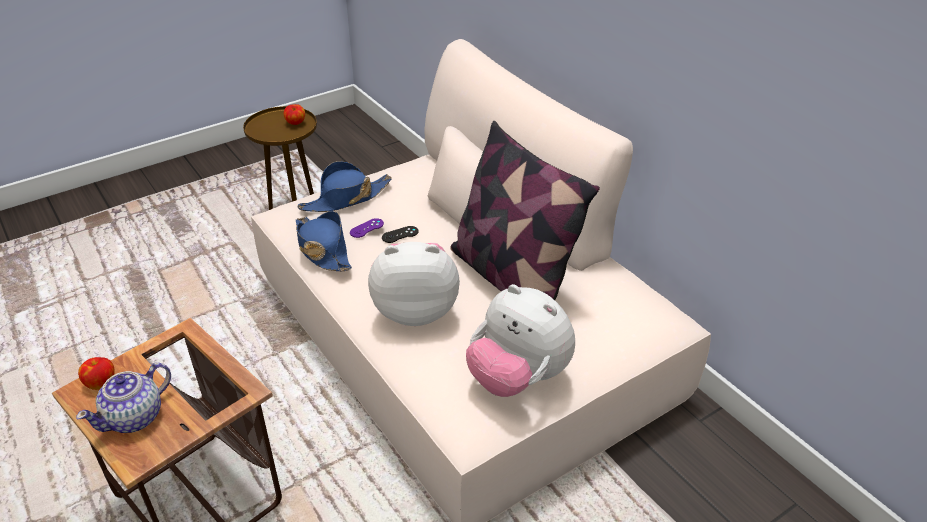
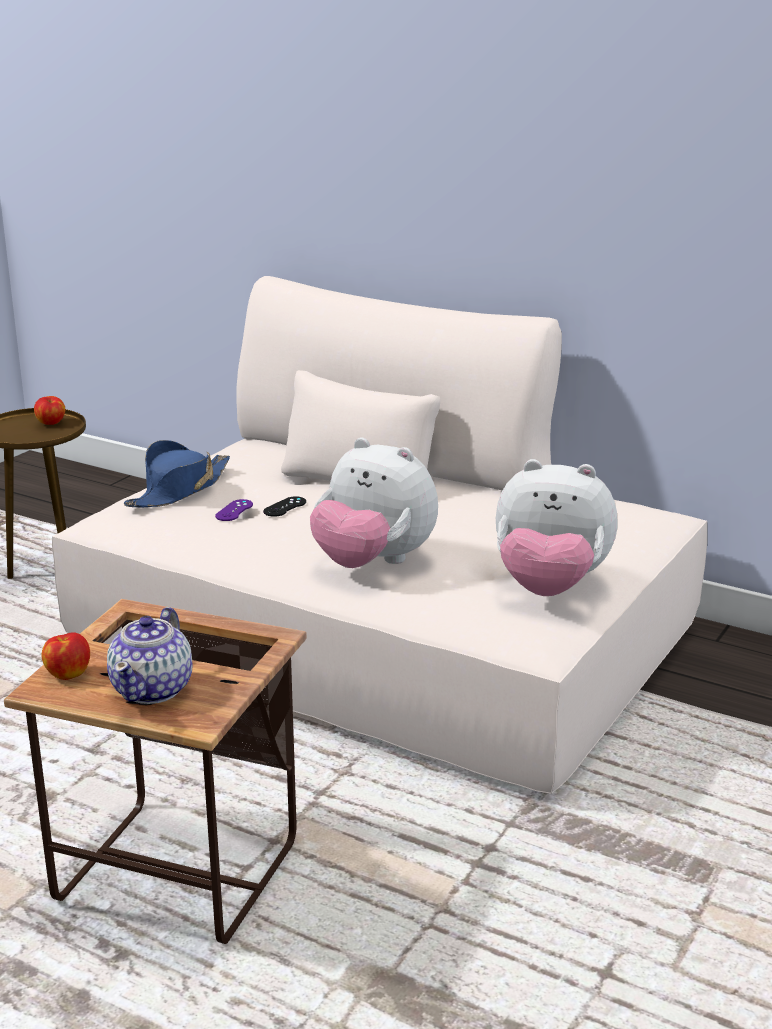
camera: 25 degrees left, 15 degrees down
blue hat [296,211,352,271] -> none
plush toy [368,242,460,326] -> plush toy turned 120 degrees counterclockwise [310,437,438,568]
pillow [451,121,600,300] -> none

